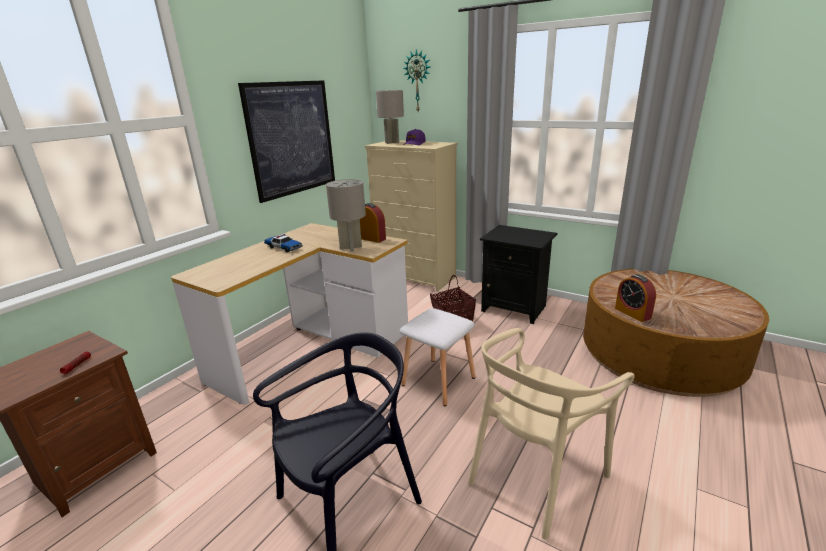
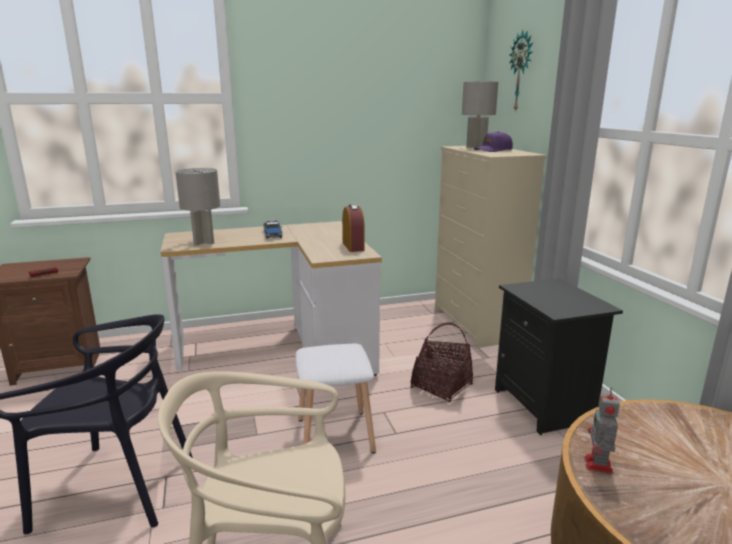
camera: 40 degrees right, 5 degrees down
picture [238,80,335,203] -> none
grey table lamp [326,179,366,252] -> grey table lamp moved to [176,168,220,246]
alarm clock [615,274,656,322] -> toy robot [584,388,620,474]

